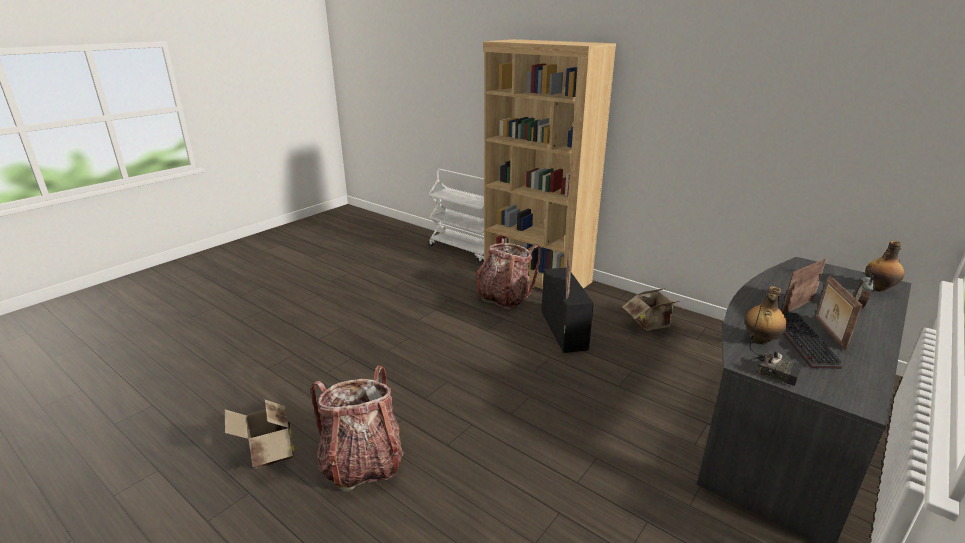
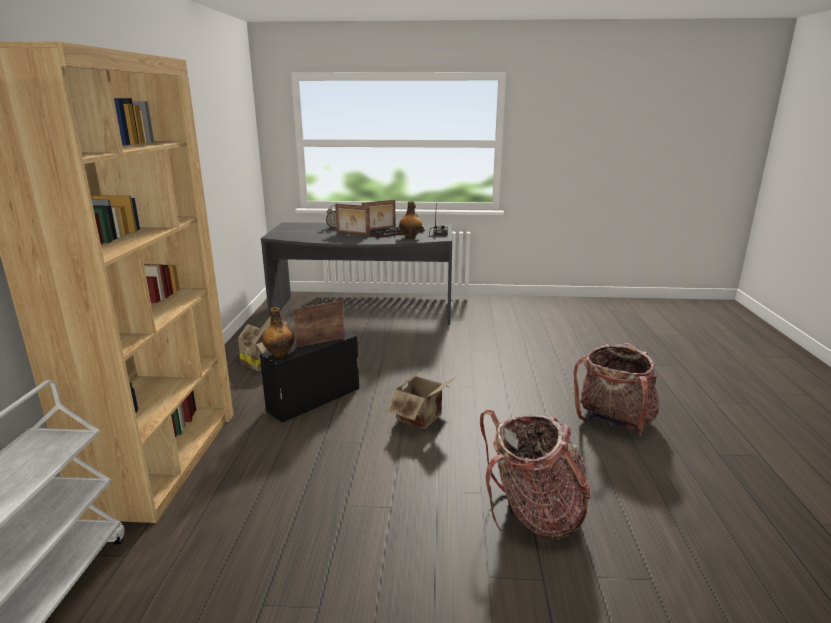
camera: 125 degrees left, 5 degrees down
cardboard box [225,399,294,469] -> cardboard box moved to [386,368,456,429]
backpack [476,238,541,309] -> backpack moved to [480,410,590,540]
bottle [865,241,904,292] -> bottle moved to [262,307,294,358]

